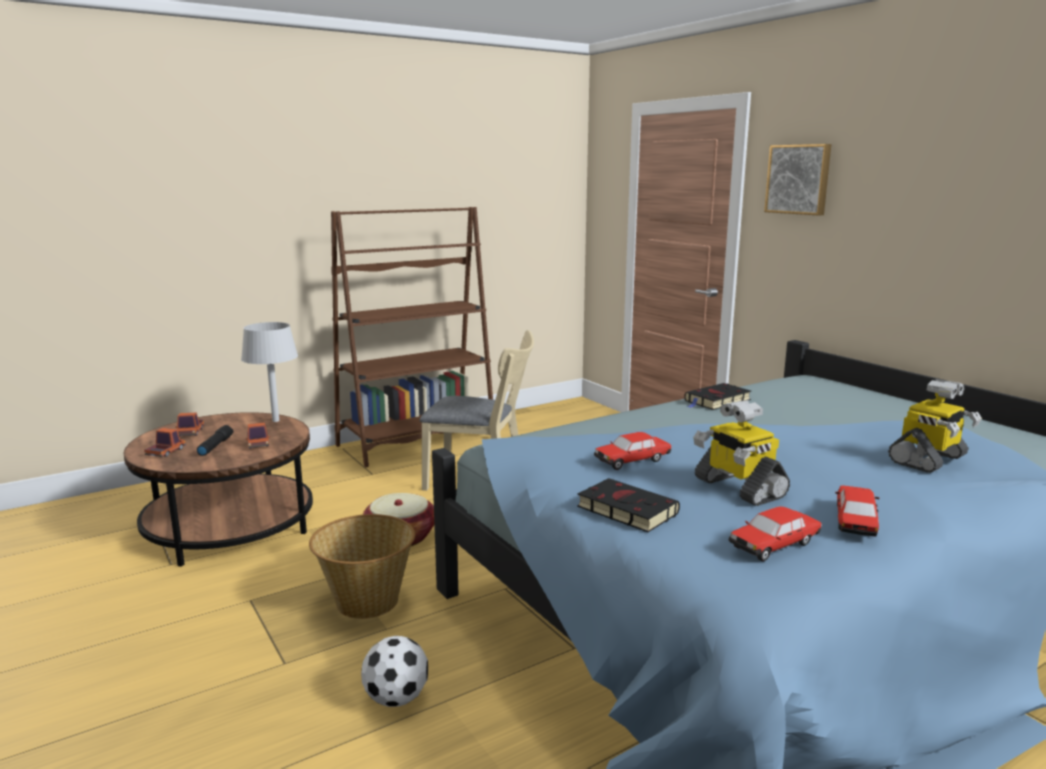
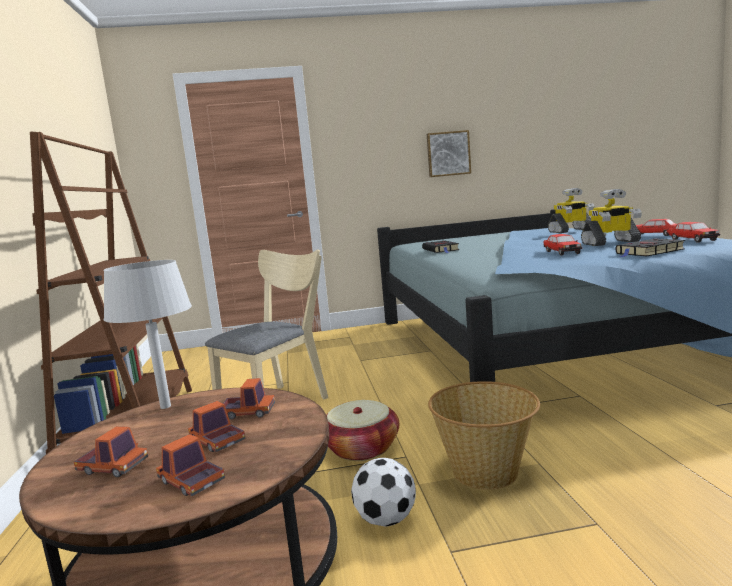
camera: 65 degrees left, 5 degrees down
black flashlight [197,425,233,456] -> toy truck [188,401,245,452]
football [361,636,428,707] -> football moved to [351,458,416,527]
picture [764,144,831,216] -> picture moved to [427,130,471,177]
toy robot [888,379,982,473] -> toy robot turned 90 degrees clockwise [548,188,595,233]

